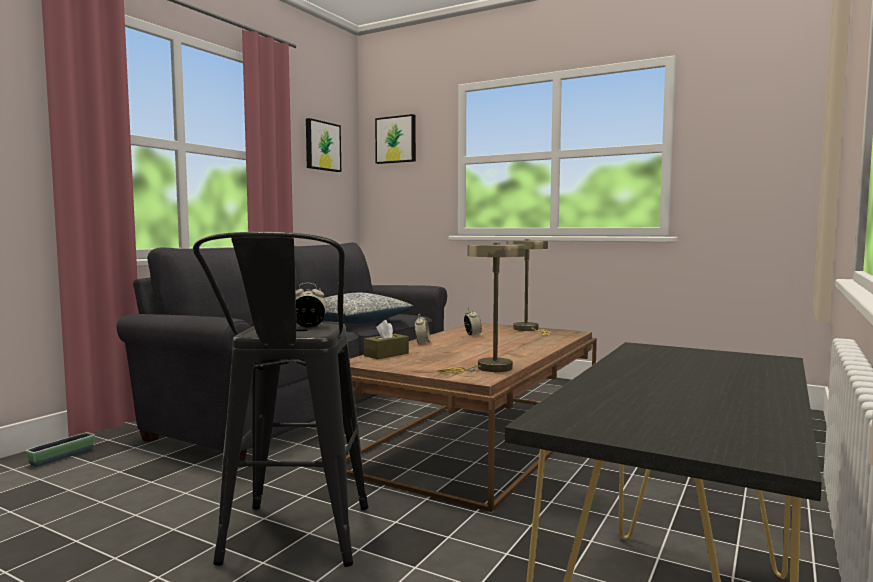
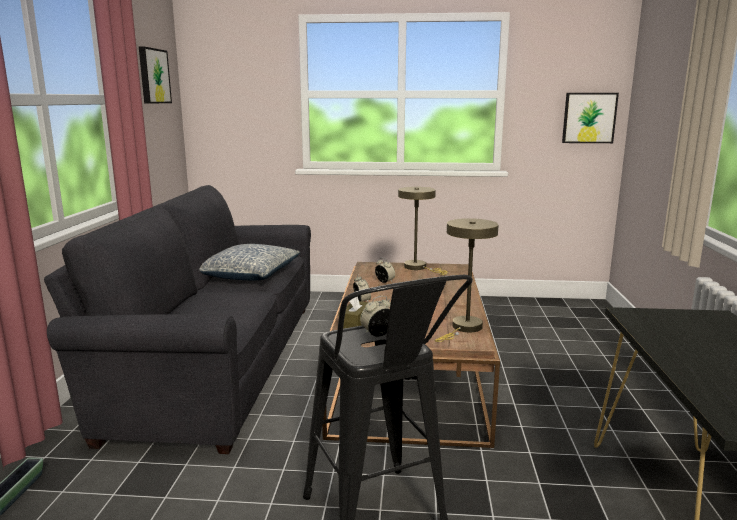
camera: 25 degrees left, 10 degrees up
picture [375,114,416,164] -> picture moved to [562,93,619,143]

